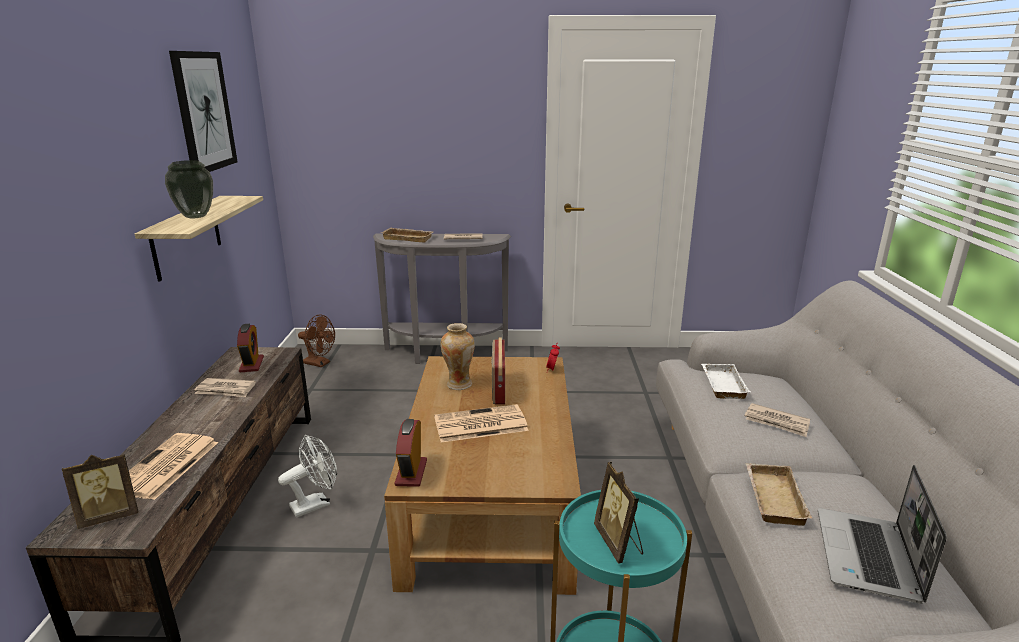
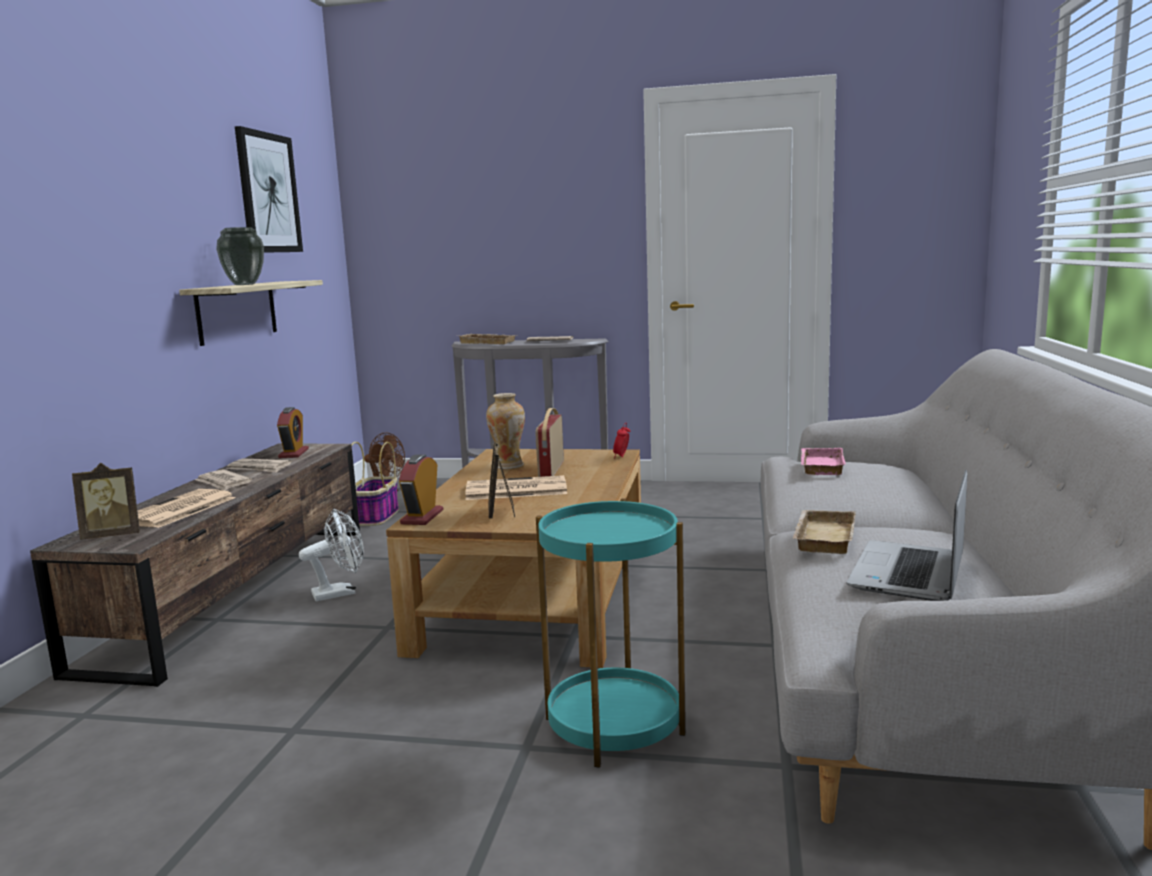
camera: 10 degrees right, 10 degrees down
picture frame [594,462,643,564] -> picture frame moved to [488,443,515,518]
white tray [702,364,751,399] -> pink tray [801,448,846,475]
newspaper [744,403,810,437] -> newspaper moved to [195,469,252,491]
none -> basket [351,442,399,526]

